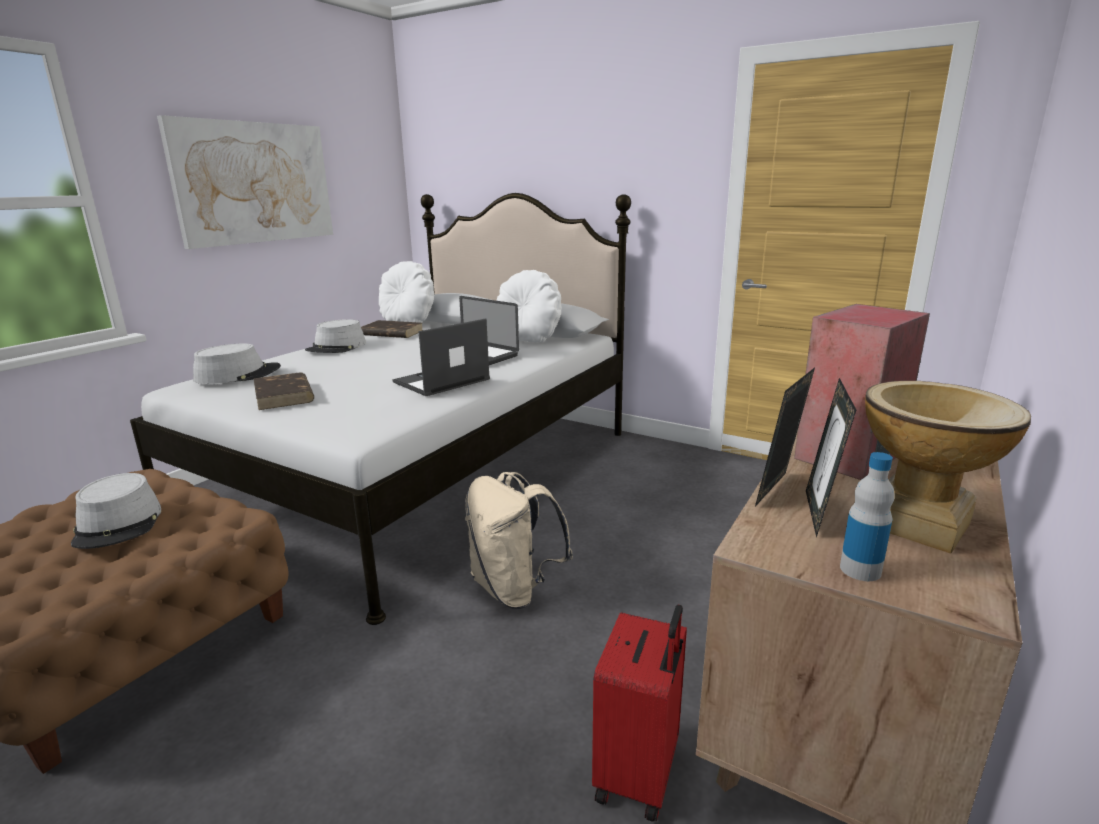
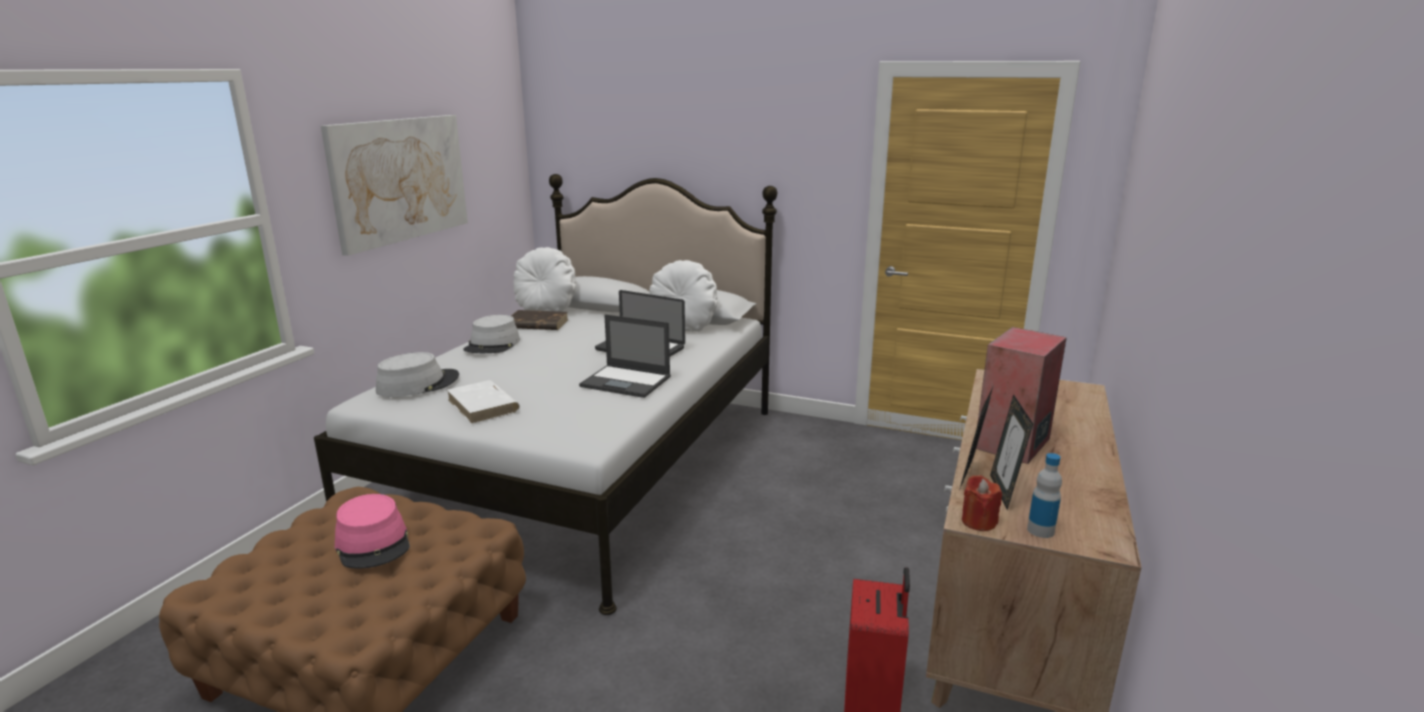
camera: 10 degrees left, 0 degrees up
grey hat [71,473,161,549] -> pink hat [335,494,410,569]
brown book [254,372,314,410] -> white book [447,380,520,424]
laptop [392,319,490,396] -> laptop turned 105 degrees counterclockwise [579,314,671,398]
beige backpack [465,472,573,609] -> none
vase [865,381,1031,553] -> none
none -> red candle [962,475,1002,531]

